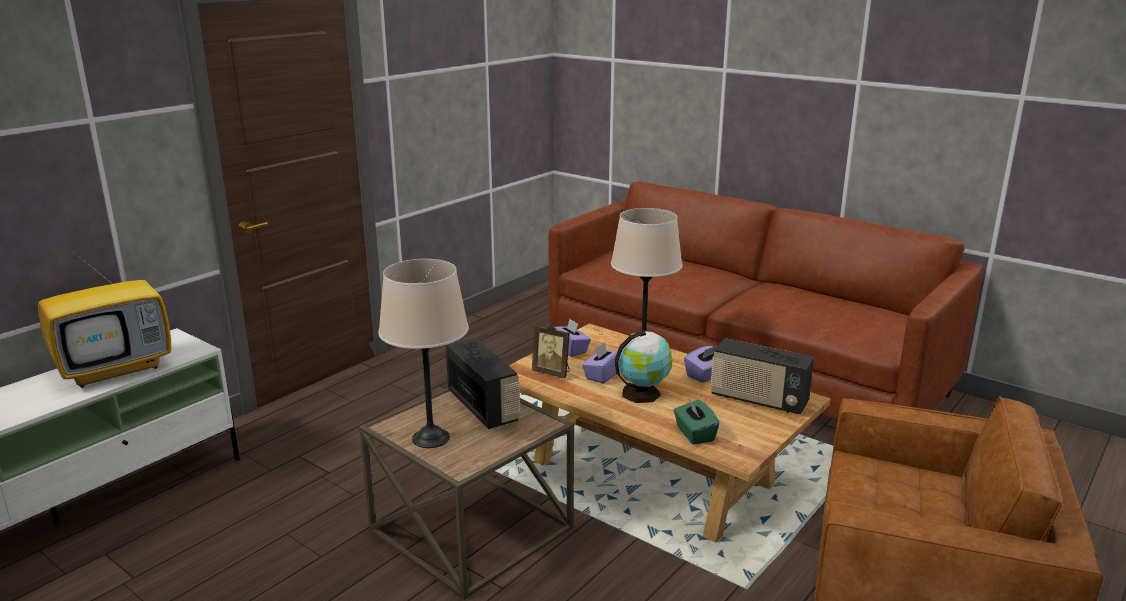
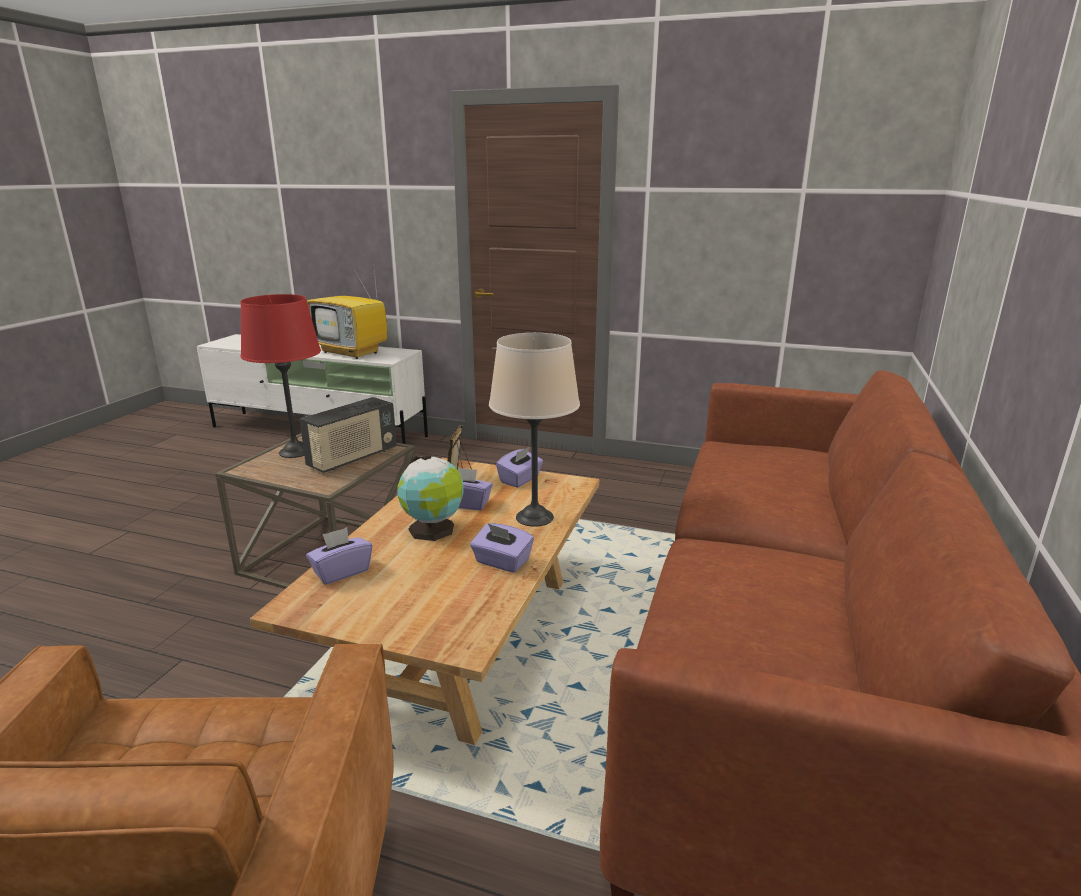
camera: 70 degrees right, 0 degrees up
beige table lamp [378,259,469,448] -> red table lamp [240,294,321,458]
green tissue box [674,399,720,445] -> purple tissue box [306,527,373,585]
radio [710,338,814,414] -> none

